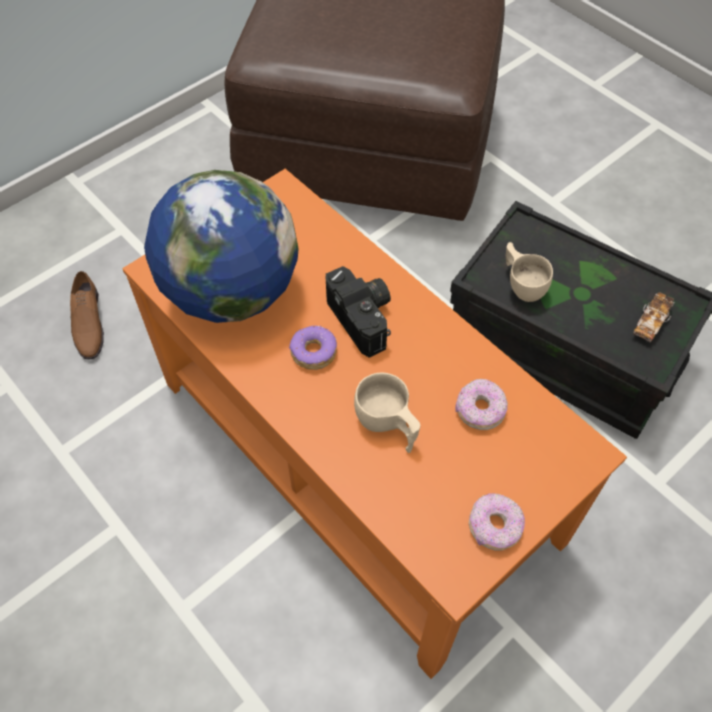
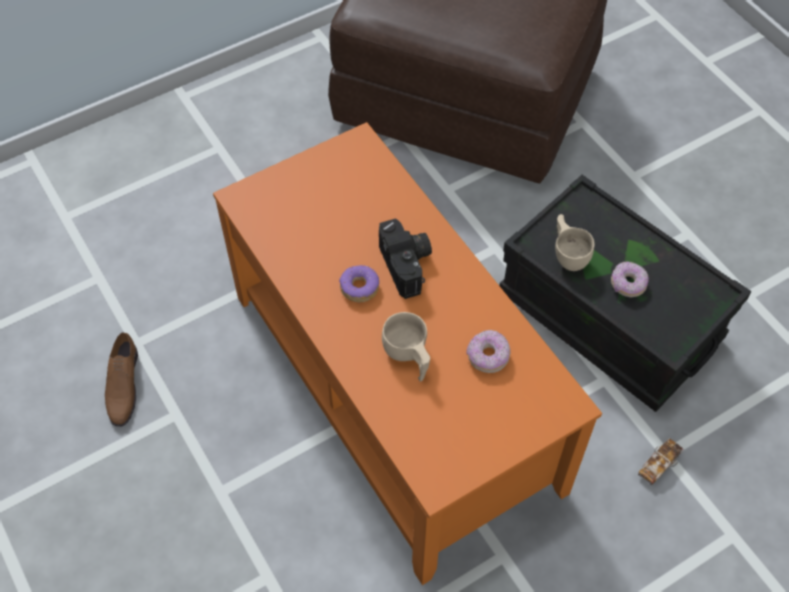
camera: 10 degrees right, 0 degrees up
brown shoe [70,271,104,359] -> brown shoe moved to [105,332,138,427]
globe [144,170,299,323] -> none
donut [469,493,525,550] -> donut moved to [611,261,649,297]
toy car [633,292,675,343] -> toy car moved to [638,437,685,485]

